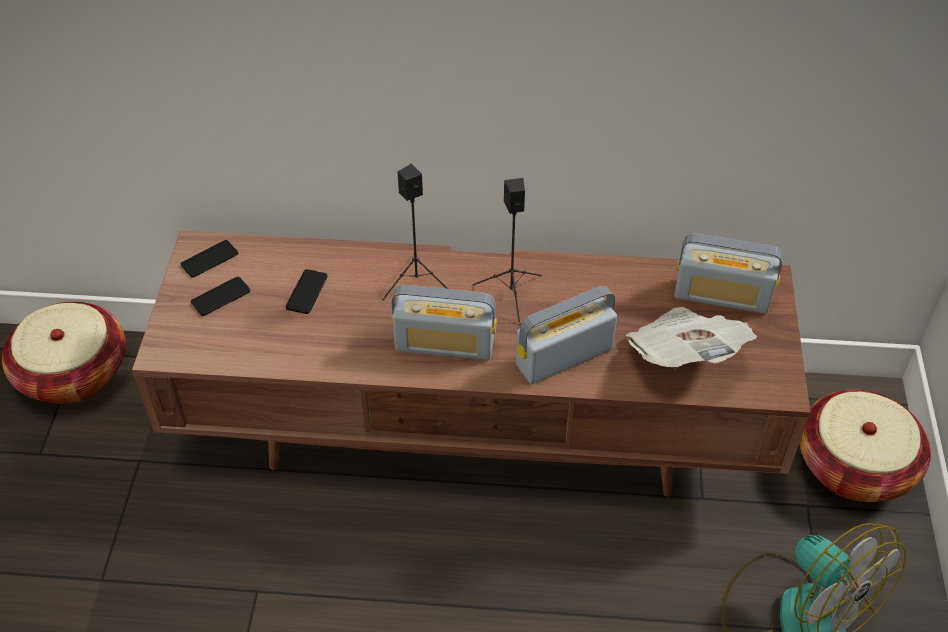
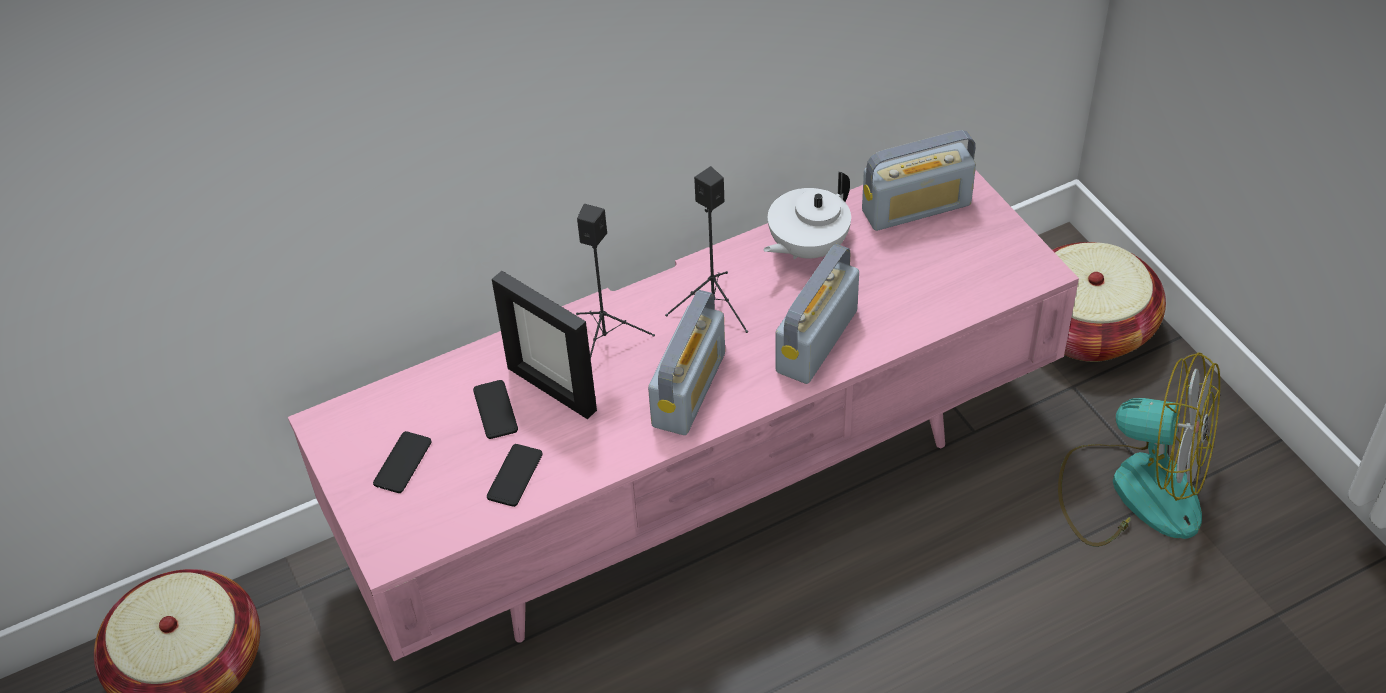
camera: 30 degrees left, 0 degrees up
brown tv stand [132,231,810,497] -> pink tv stand [288,170,1079,661]
phone [181,240,238,278] -> phone moved to [487,444,543,507]
radio [392,285,497,360] -> radio turned 45 degrees counterclockwise [648,290,725,435]
newspaper [626,307,757,367] -> none
none -> picture frame [492,271,597,419]
none -> white teapot [763,171,851,259]

